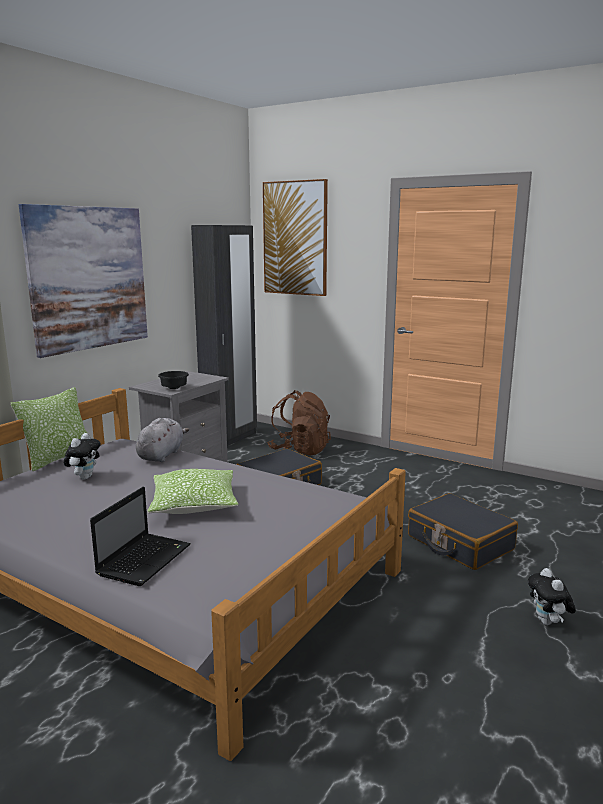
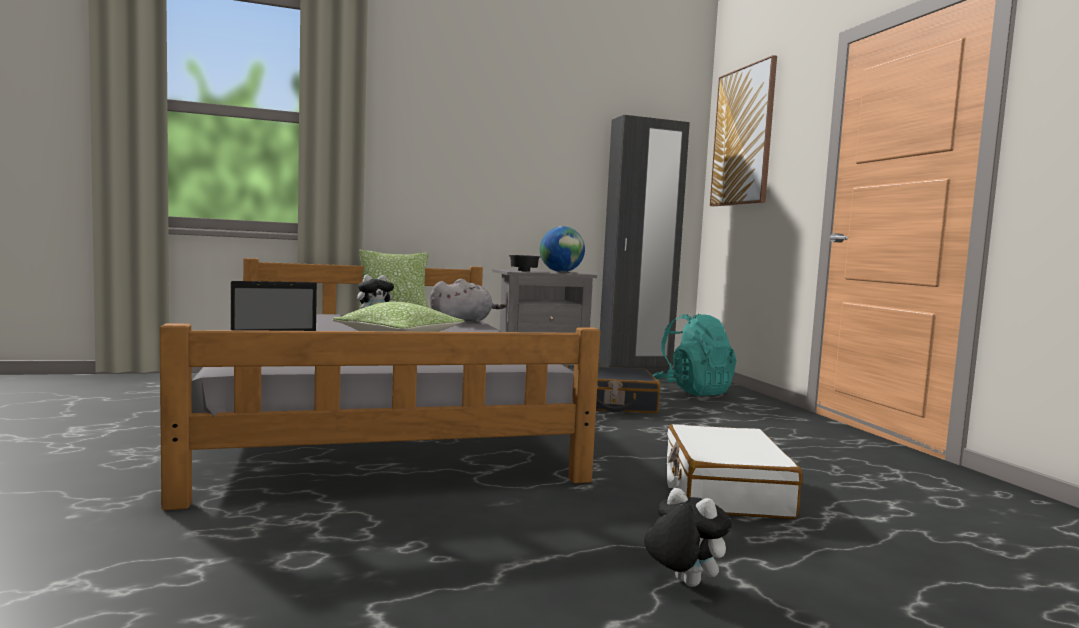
camera: 40 degrees right, 10 degrees down
picture [19,204,148,358] -> none
brown backpack [267,390,331,455] -> turquoise backpack [652,314,737,396]
black suitcase [408,493,518,570] -> white suitcase [667,424,803,519]
plush toy [528,568,576,625] -> plush toy turned 105 degrees clockwise [644,488,732,587]
none -> globe [540,226,585,272]

